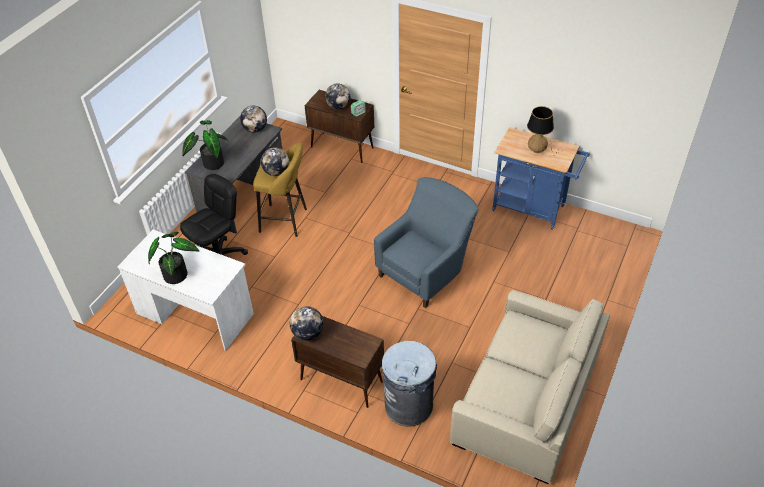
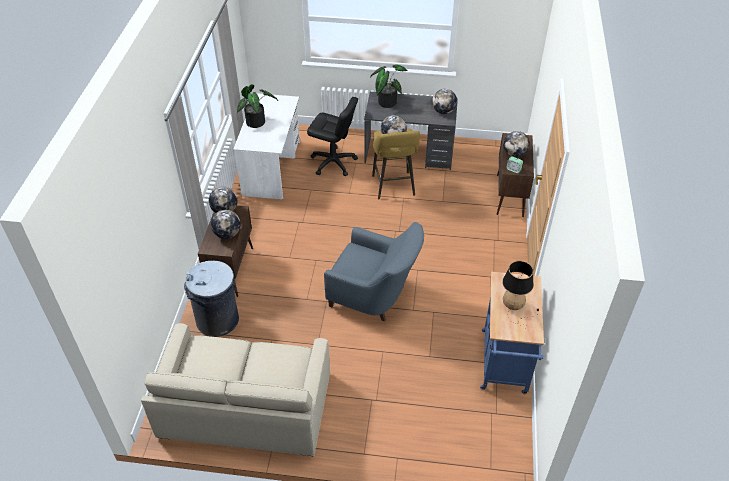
camera: 70 degrees right, 0 degrees up
none -> globe [211,210,240,239]

